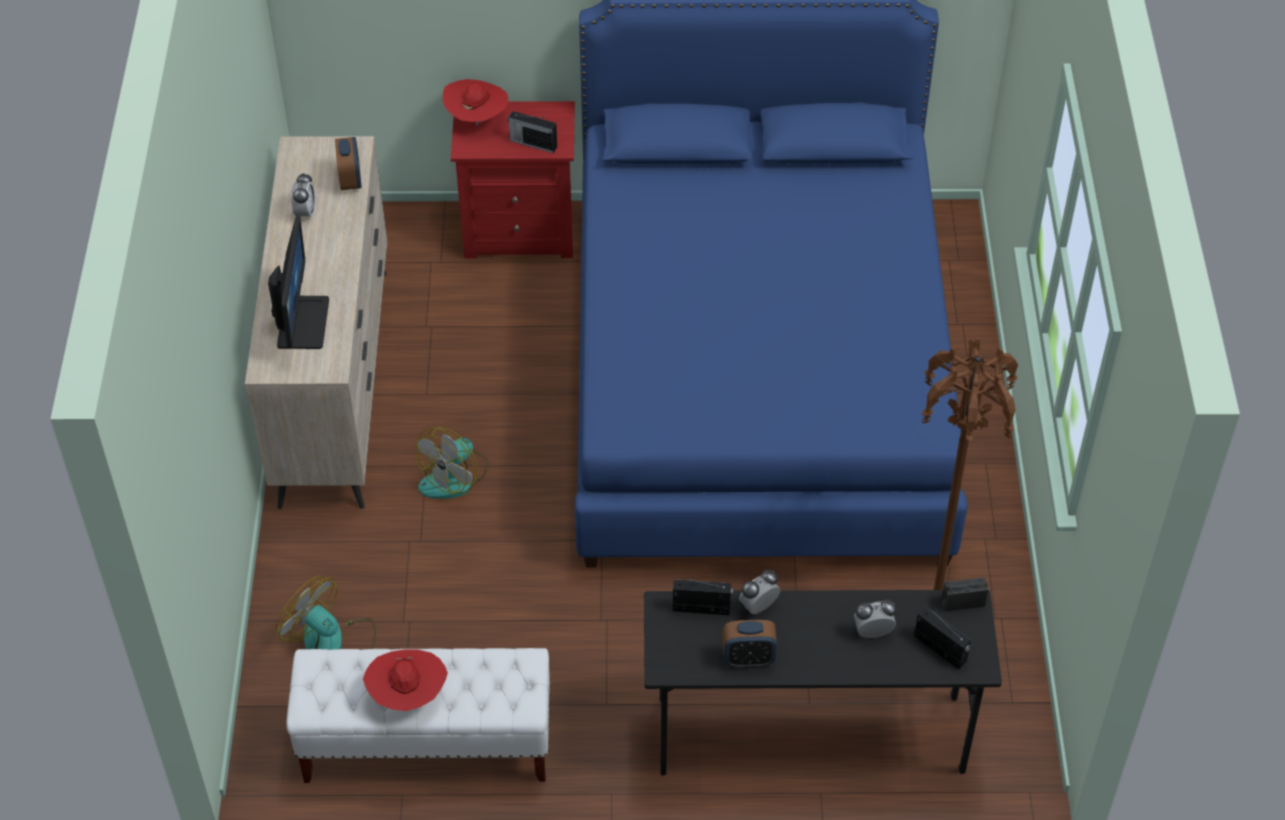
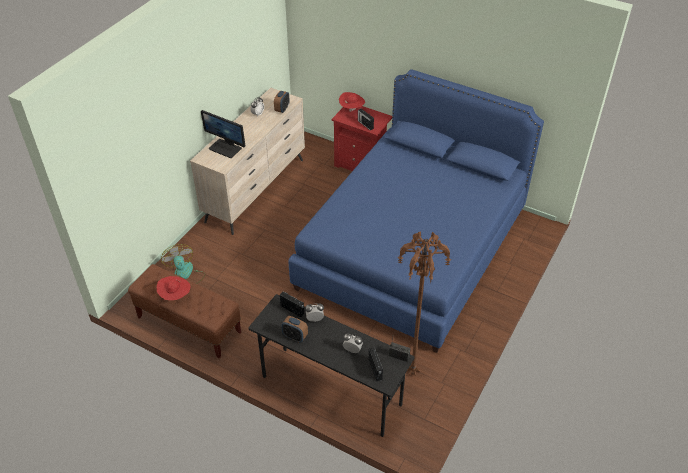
camera: 30 degrees right, 5 degrees down
monitor [268,216,329,349] -> monitor turned 90 degrees clockwise [201,110,245,158]
white bench [286,648,551,783] -> brown bench [128,264,241,359]
fan [415,427,488,499] -> none

